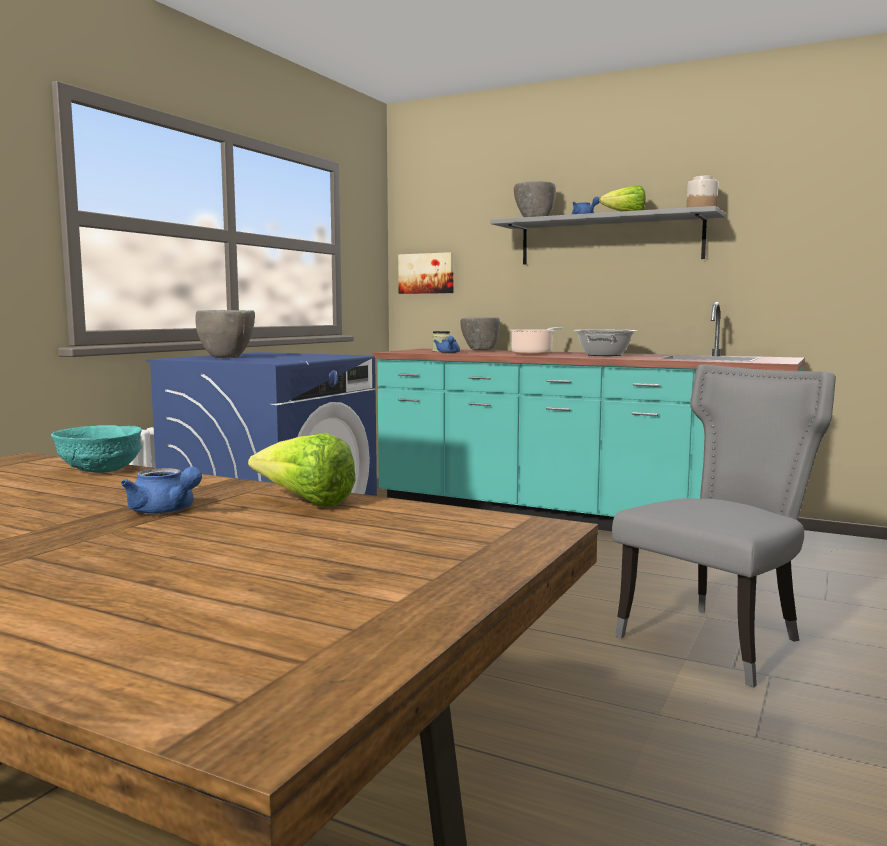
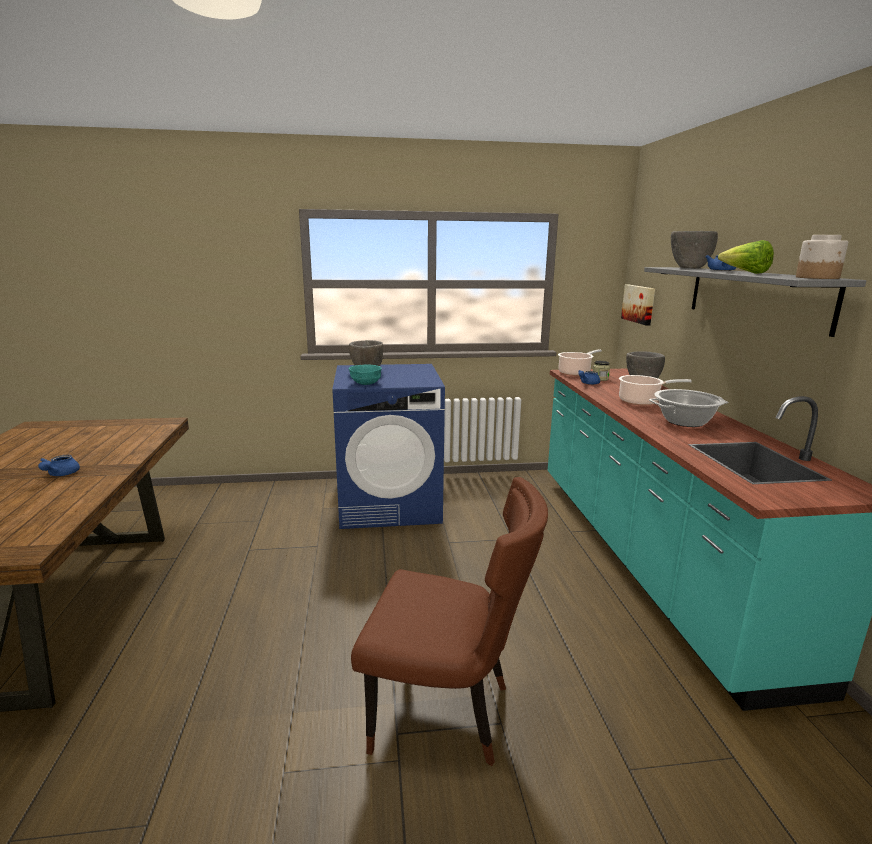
camera: 55 degrees right, 10 degrees up
turquoise bowl [51,425,142,473] -> turquoise bowl moved to [349,364,382,385]
lettuce [248,433,356,507] -> none
grey chair [612,365,836,688] -> brown chair [351,477,548,766]
none -> cooking pot [558,349,602,376]

